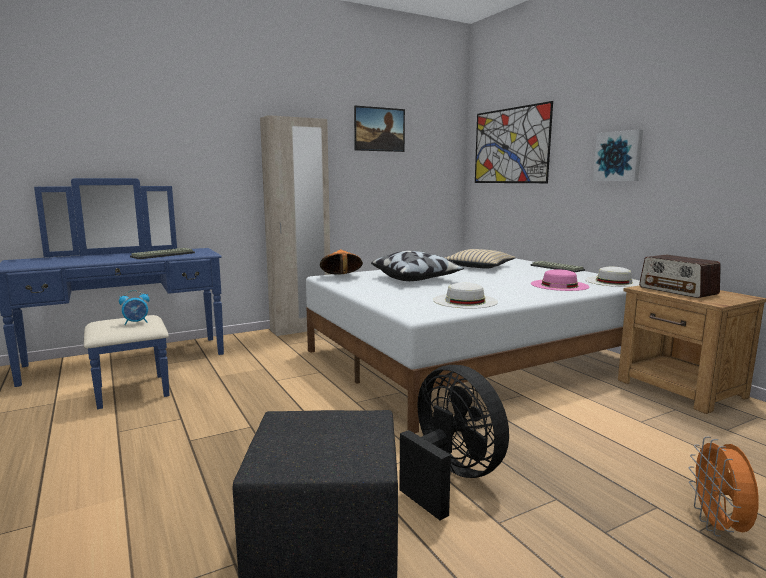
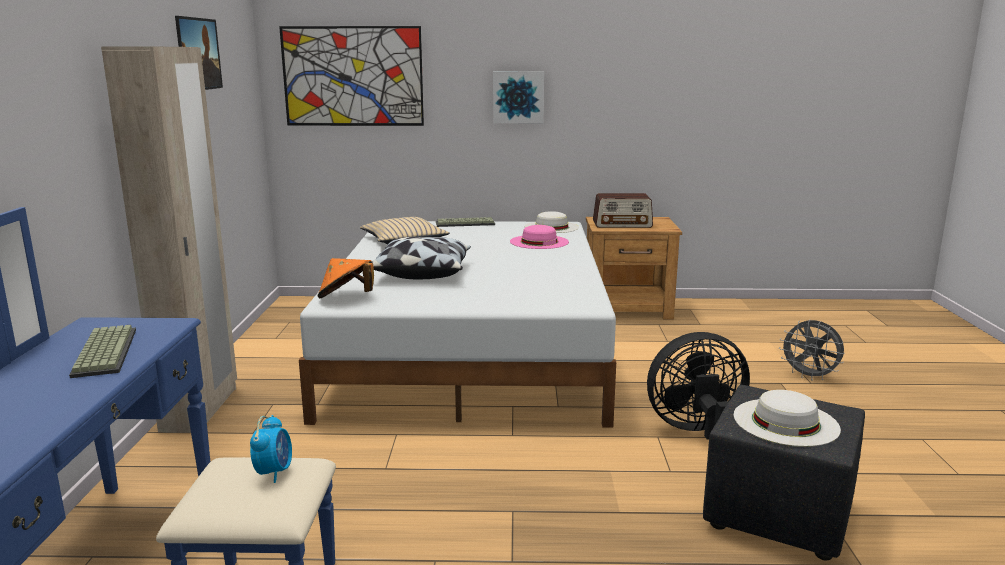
camera: 60 degrees left, 5 degrees up
white hat [433,283,498,309] -> white hat moved to [734,390,841,447]
orange fan [688,437,758,537] -> grey fan [779,320,845,381]

